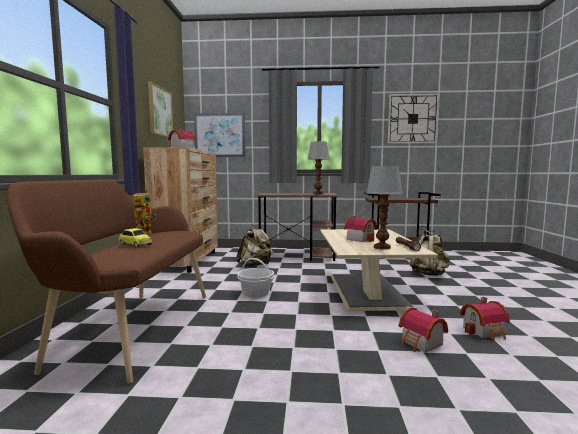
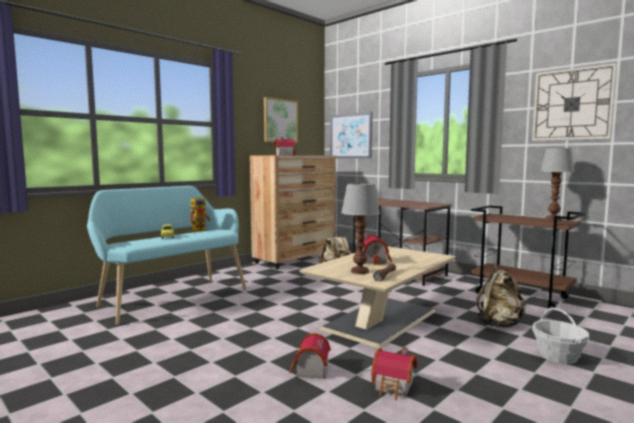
camera: 40 degrees right, 0 degrees up
brown bench [6,179,206,384] -> turquoise bench [87,186,247,325]
basket [237,258,274,298] -> basket moved to [532,307,589,364]
table lamp [308,141,330,194] -> table lamp moved to [539,148,575,221]

